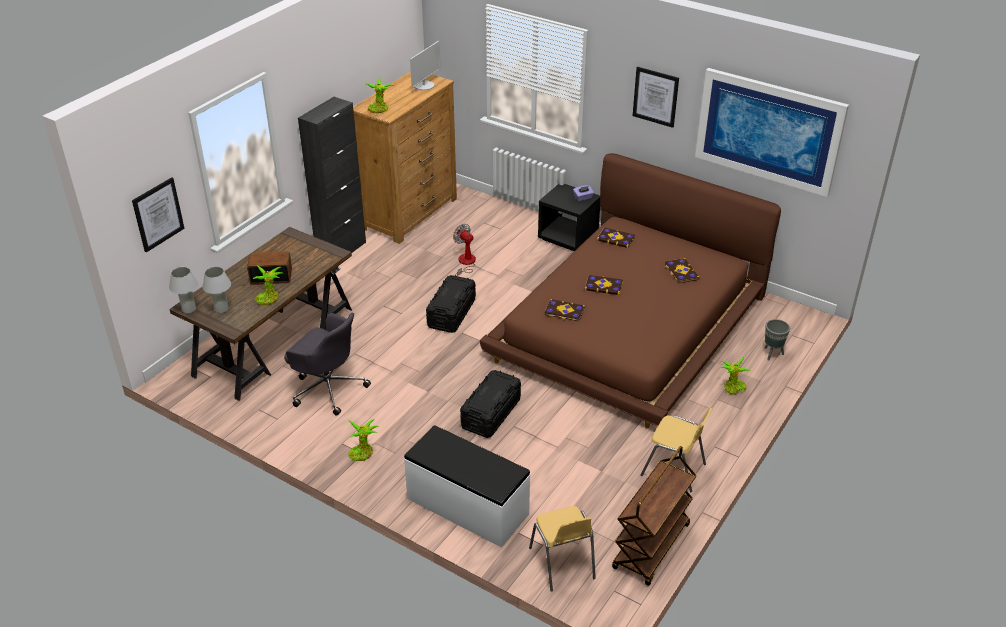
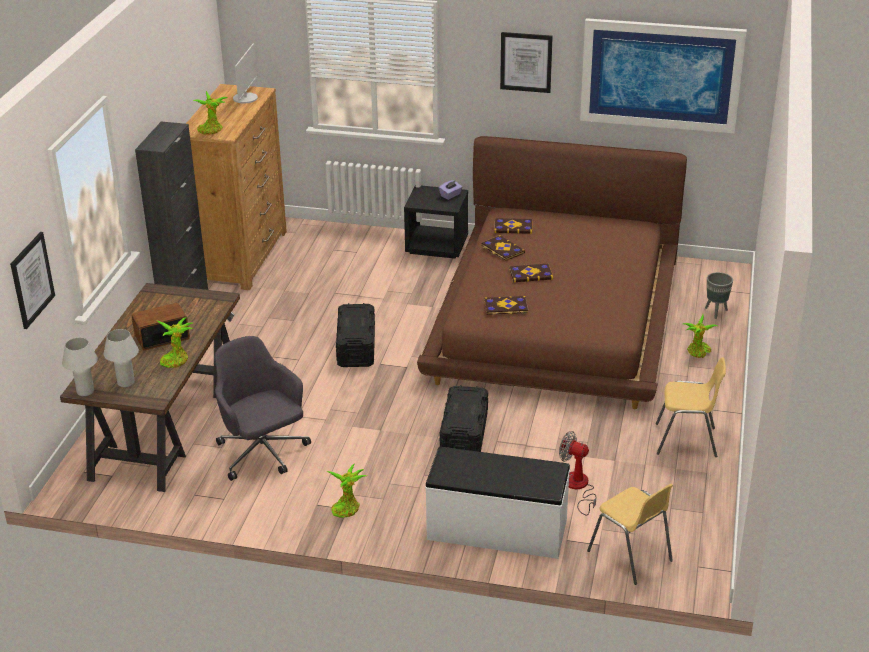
camera: 20 degrees left, 5 degrees down
grey office chair [284,313,371,416] -> grey office chair turned 135 degrees counterclockwise [215,336,311,481]
fan [453,224,476,276] -> fan moved to [559,431,597,516]
brown cart [612,446,696,586] -> none
book [665,258,700,283] -> book moved to [481,235,525,261]

